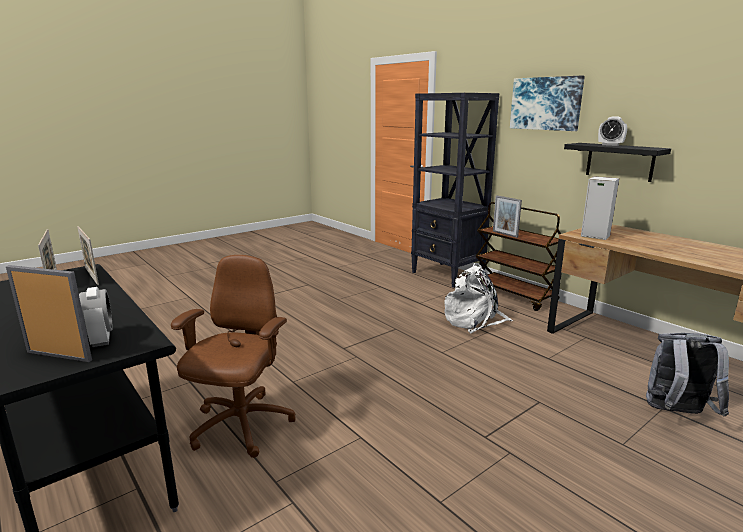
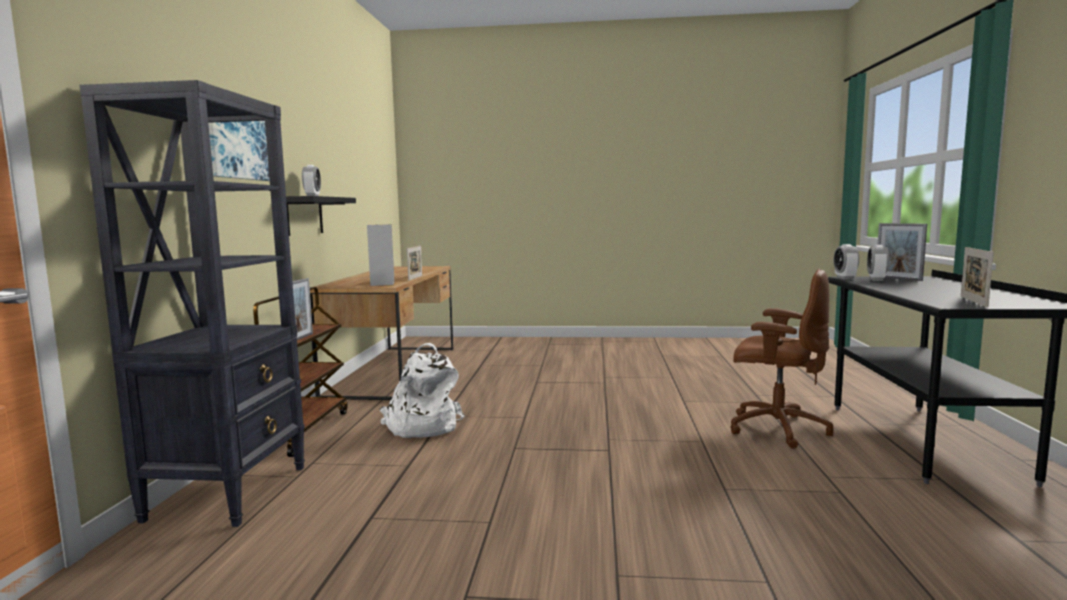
camera: 135 degrees left, 10 degrees down
picture frame [77,226,99,285] -> picture frame moved to [407,246,422,281]
brown office chair [171,255,296,458] -> brown office chair turned 120 degrees counterclockwise [730,269,834,449]
grey backpack [646,333,729,416] -> none
none -> alarm clock [834,244,859,280]

